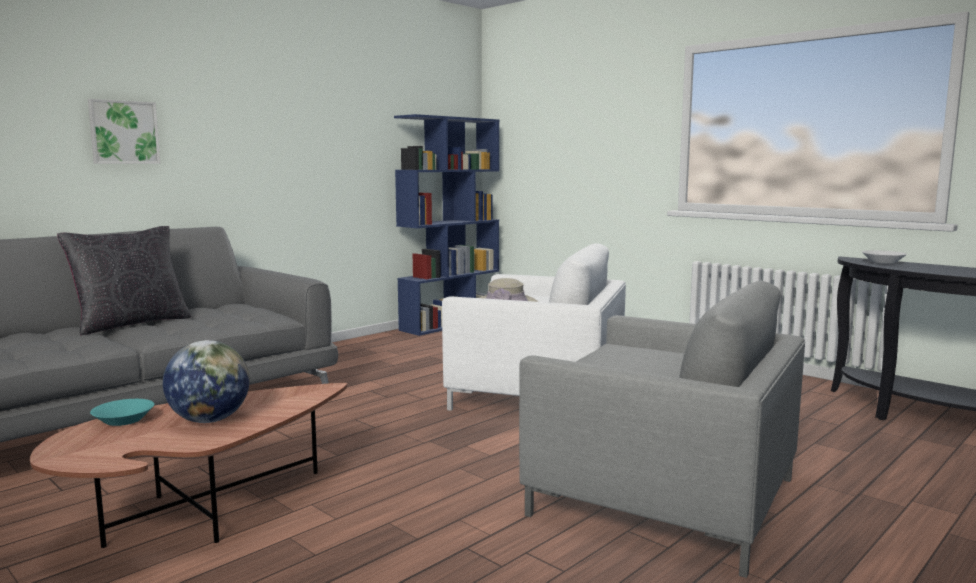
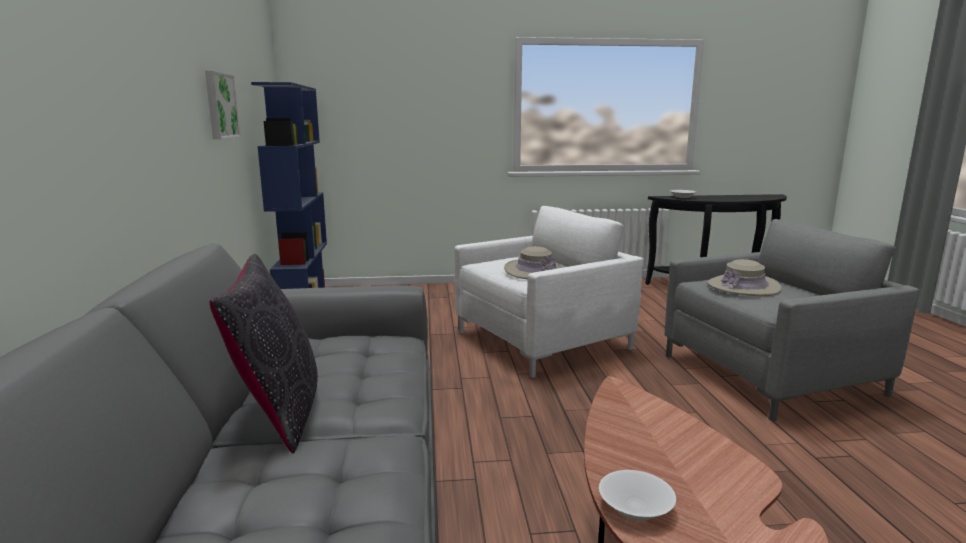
camera: 50 degrees left, 5 degrees up
picture [88,99,160,164] -> picture moved to [205,71,241,139]
turquoise bowl [90,399,154,426] -> white bowl [599,470,676,521]
globe [163,340,250,423] -> none
none -> beige hat [707,259,782,296]

